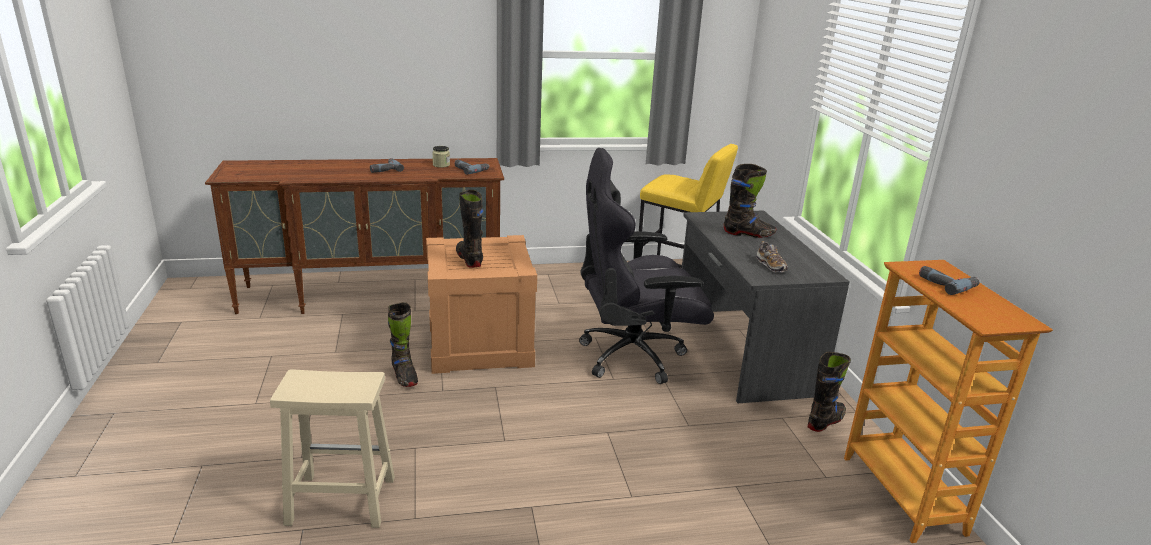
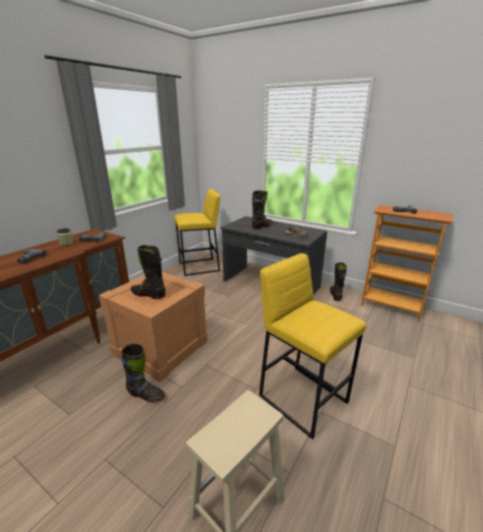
camera: 45 degrees left, 0 degrees up
black office chair [579,148,714,384] -> none
none -> yellow stool [259,253,366,439]

